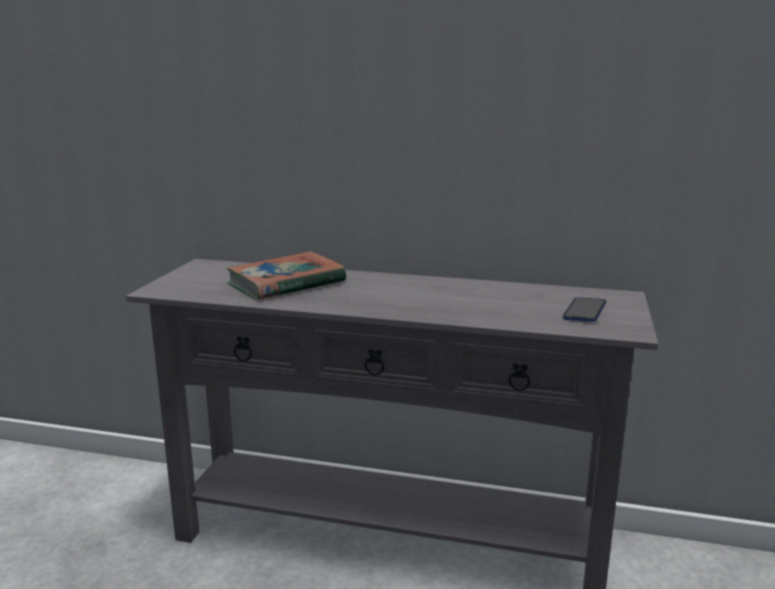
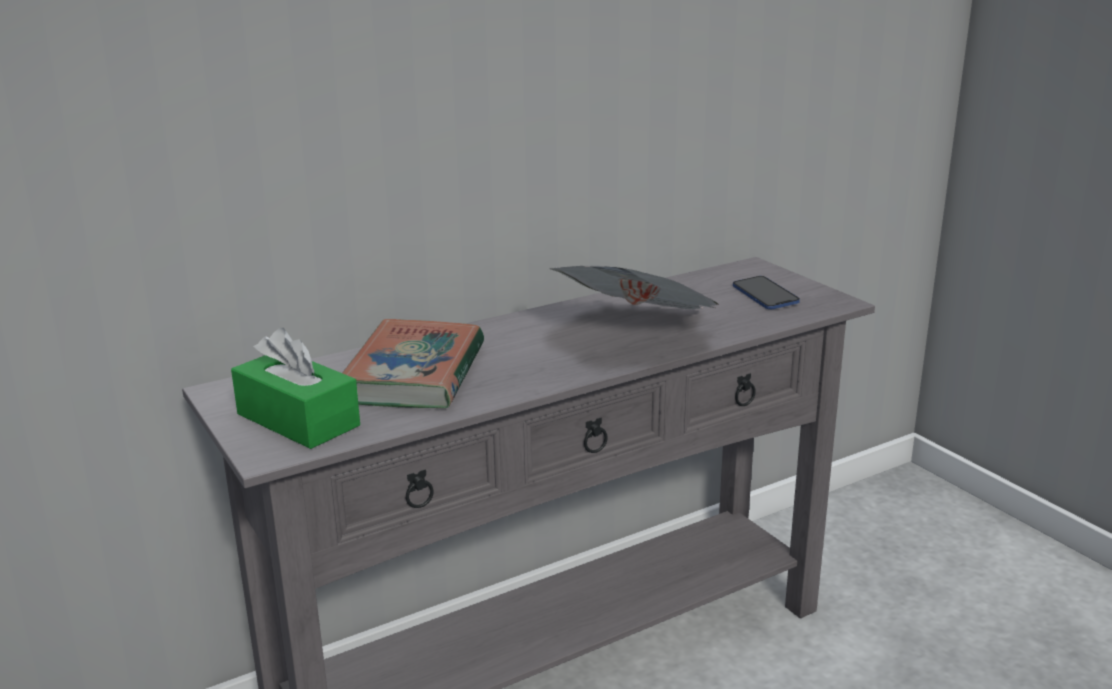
camera: 45 degrees left, 5 degrees up
none -> green tissue box [231,328,360,449]
none -> newspaper [548,266,718,309]

